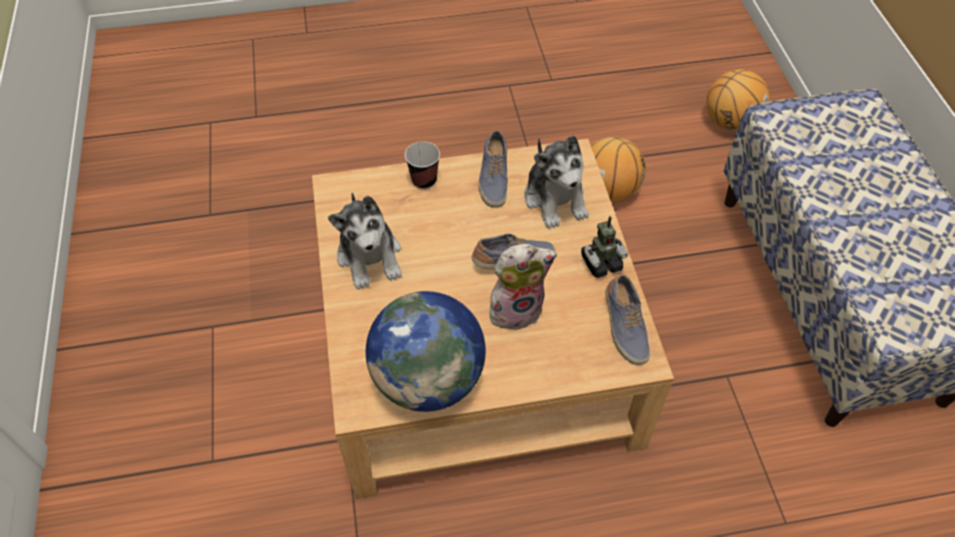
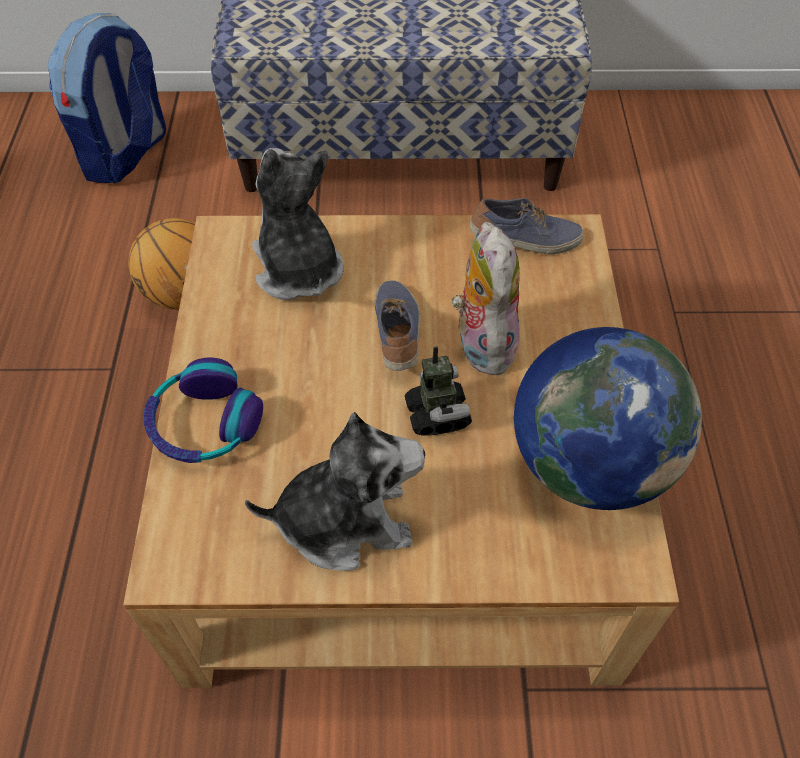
camera: 80 degrees left, 0 degrees up
cup [405,141,440,189] -> headphones [144,358,263,463]
shoe [478,130,508,208] -> none
plush toy [524,135,589,229] -> plush toy turned 105 degrees counterclockwise [252,148,344,301]
toy robot [581,216,628,278] -> toy robot moved to [405,346,472,436]
basketball [707,69,770,131] -> backpack [48,13,166,183]

